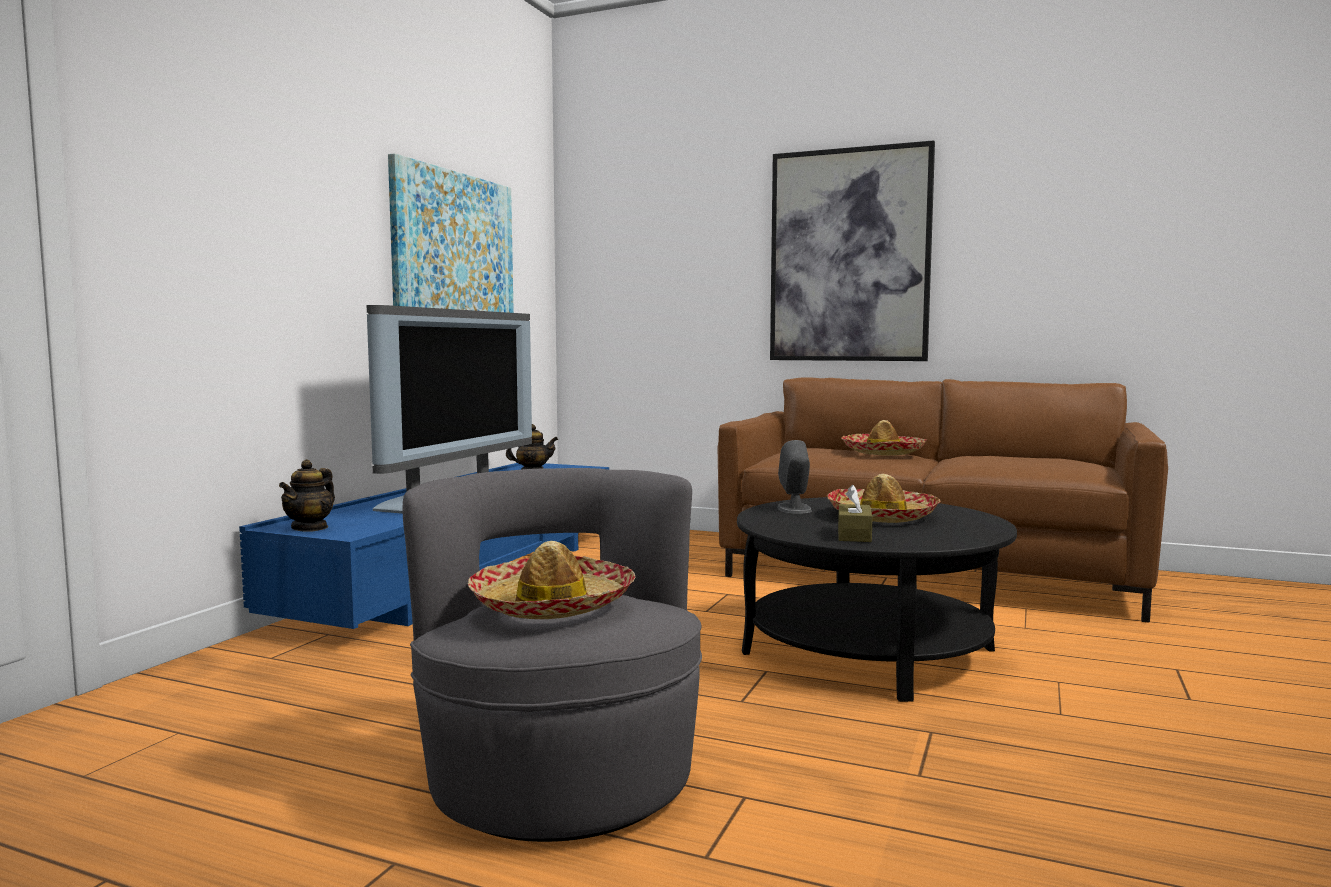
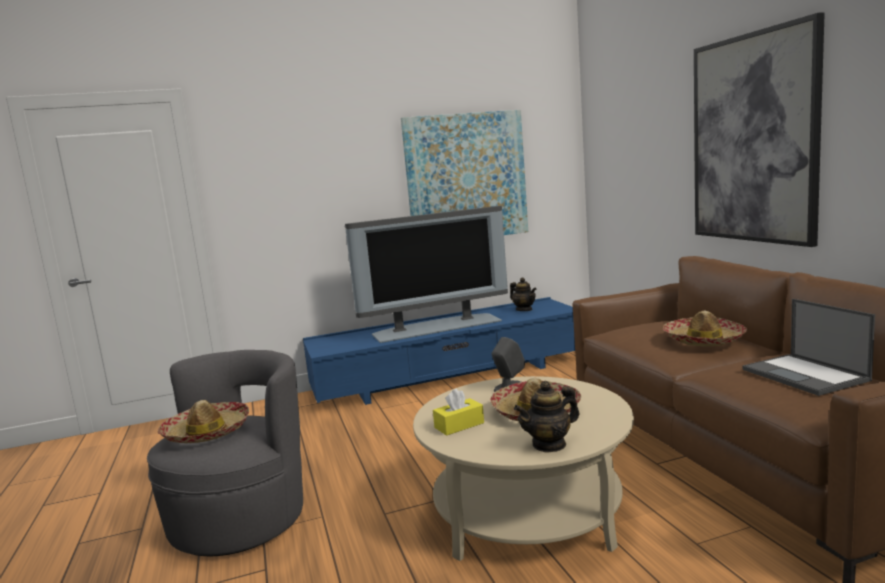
camera: 50 degrees right, 5 degrees up
teapot [279,459,335,532] -> teapot moved to [514,381,579,453]
black coffee table [737,497,1017,702] -> beige coffee table [413,376,634,561]
brown tissue box [838,485,873,542] -> yellow tissue box [433,388,484,436]
none -> laptop [742,299,875,396]

